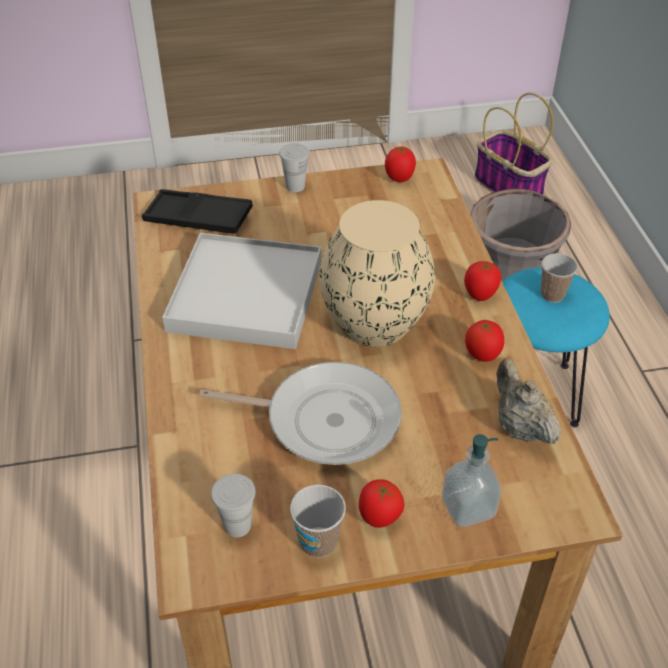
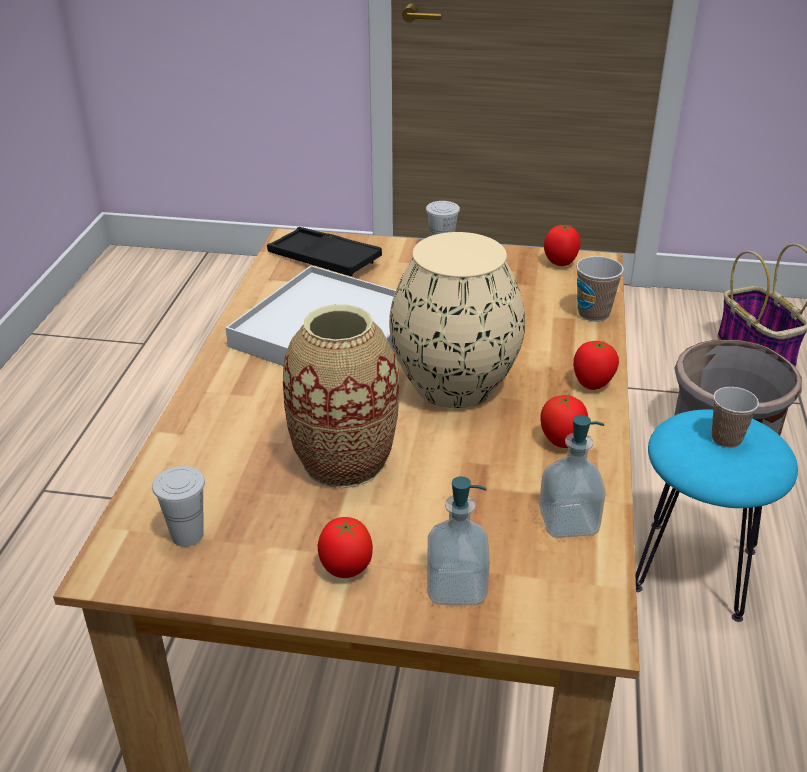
camera: 20 degrees right, 10 degrees down
frying pan [199,362,402,465] -> vase [283,304,399,488]
cup [290,485,346,558] -> cup moved to [576,256,624,321]
beige teapot [497,358,561,444] -> soap dispenser [539,415,606,538]

